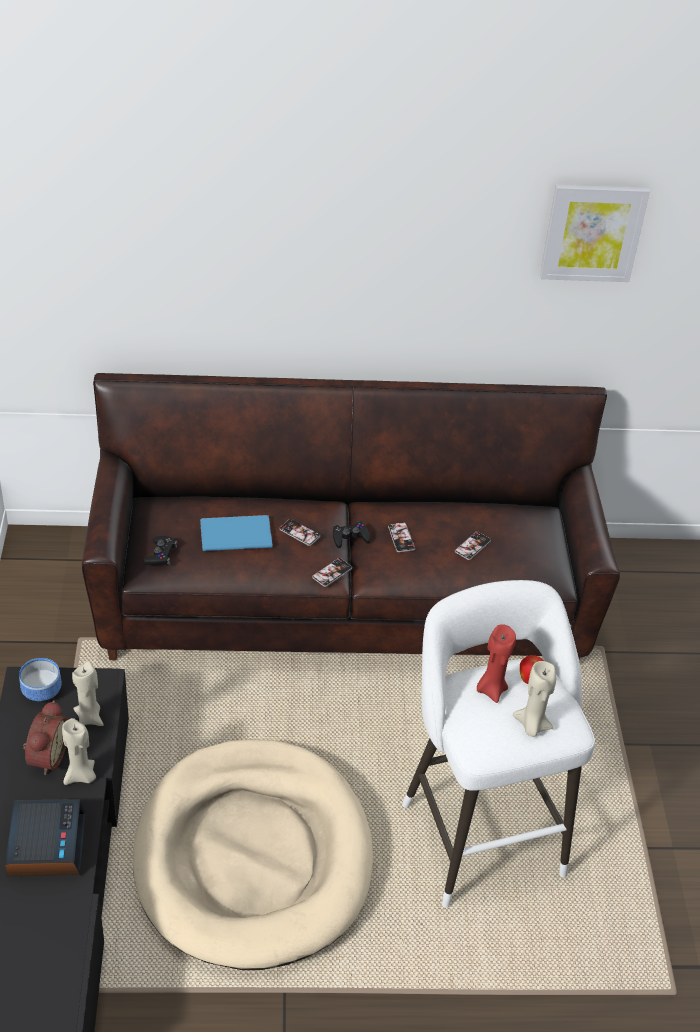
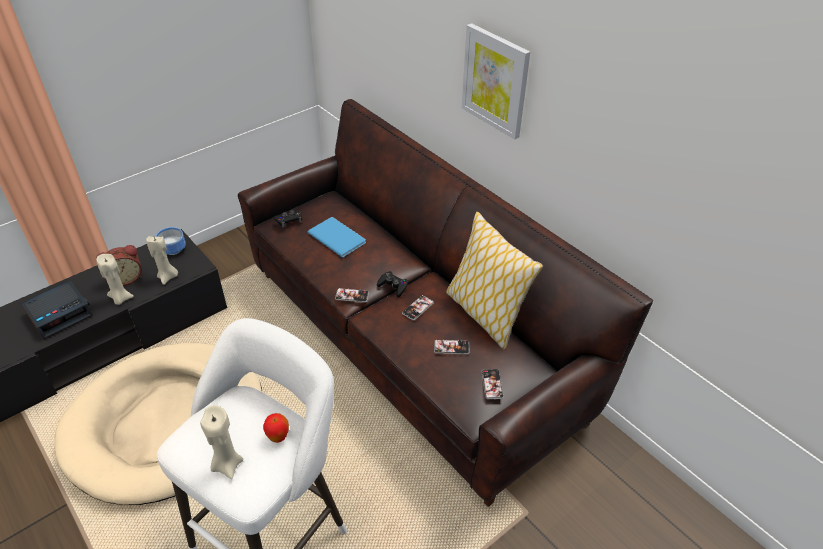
camera: 55 degrees right, 0 degrees up
phone [279,519,320,546] -> phone moved to [481,369,504,399]
red candle [477,624,516,703] -> none
picture [540,184,650,282] -> picture moved to [462,23,530,139]
none -> pillow [446,212,543,349]

